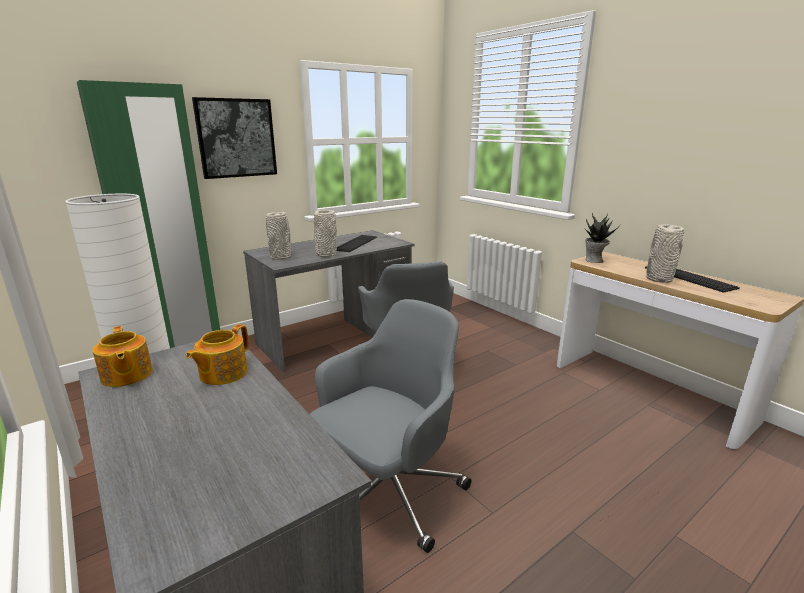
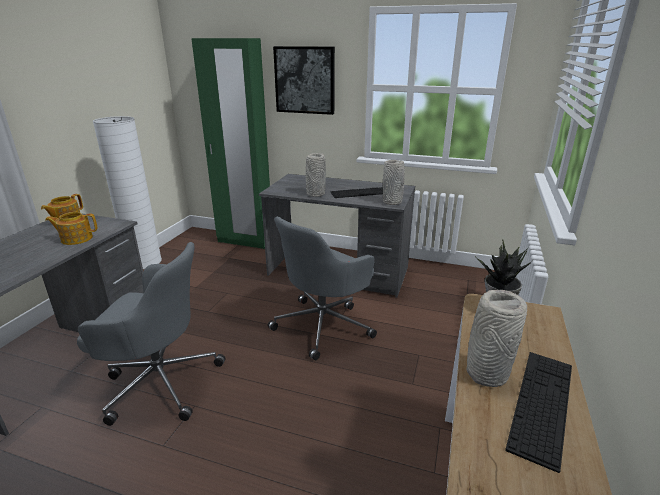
camera: 55 degrees right, 5 degrees up
grey vase [266,212,291,260] -> grey vase moved to [383,160,405,205]

